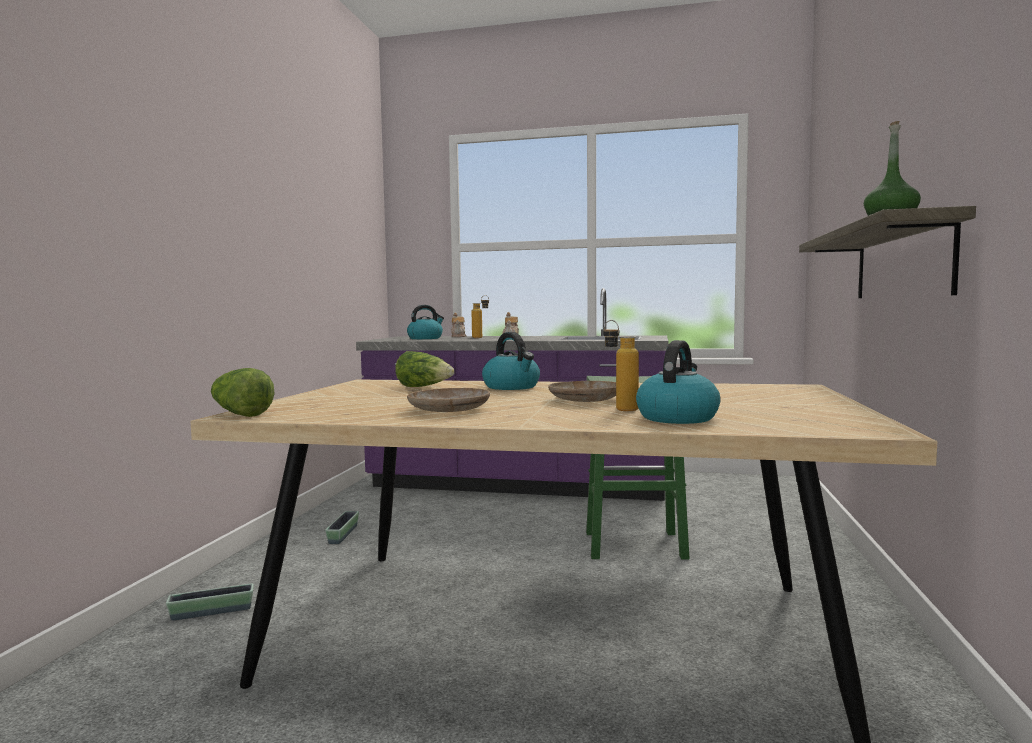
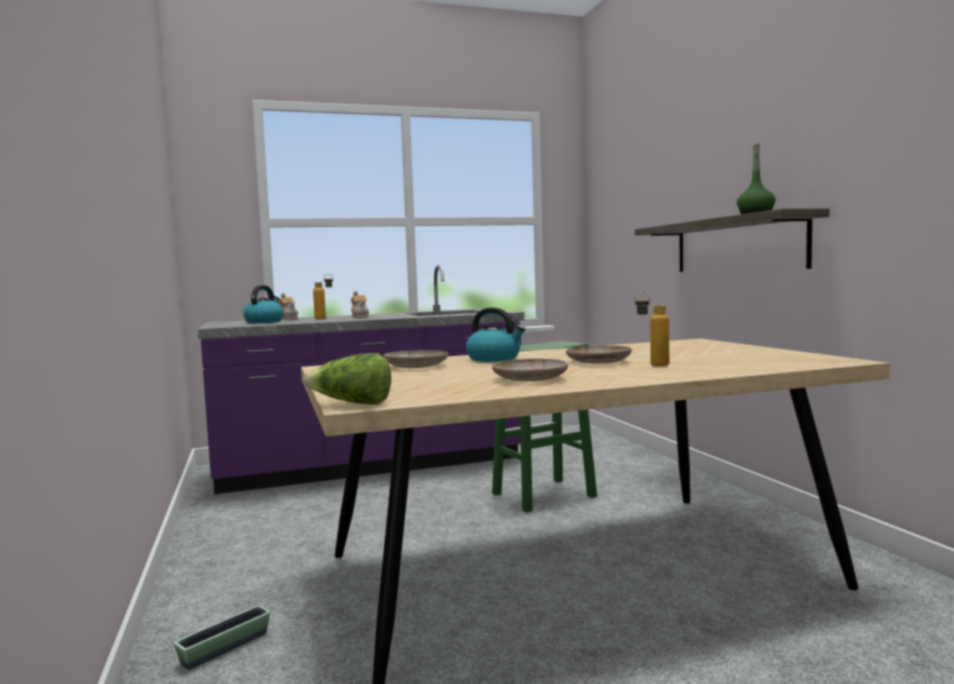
camera: 30 degrees left, 0 degrees up
planter [325,511,359,544] -> none
lettuce [395,351,455,387] -> beige plate [384,350,448,368]
kettle [636,340,721,424] -> none

